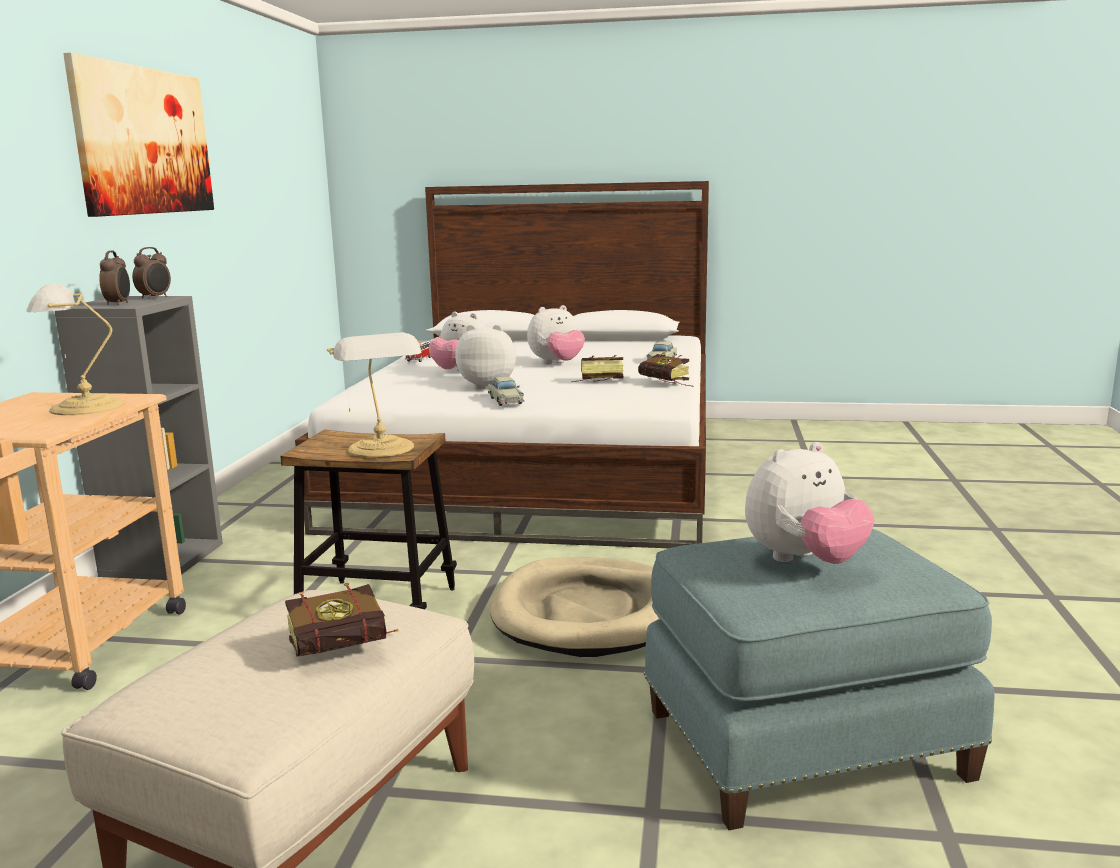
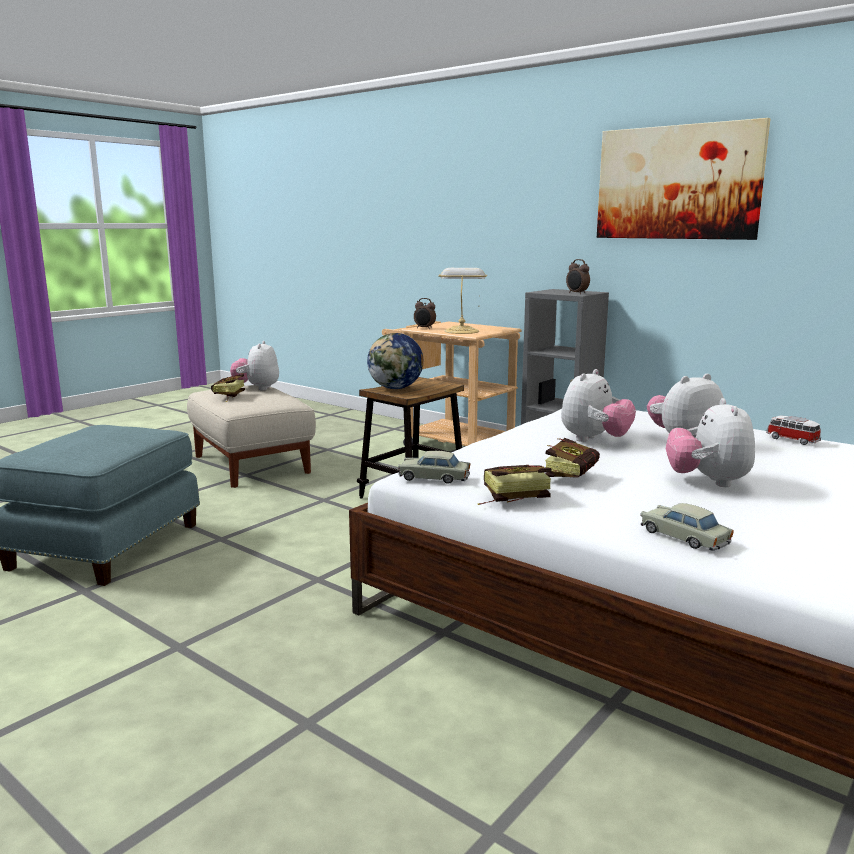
camera: 120 degrees right, 0 degrees up
alarm clock [99,251,130,305] -> alarm clock moved to [414,298,436,329]
table lamp [327,332,423,457] -> globe [367,333,424,389]
beige toy car [488,377,524,406] -> beige toy car moved to [398,451,470,484]
beige dog bed [490,557,660,657] -> none
plush toy [745,442,875,564] -> plush toy moved to [230,341,279,390]

